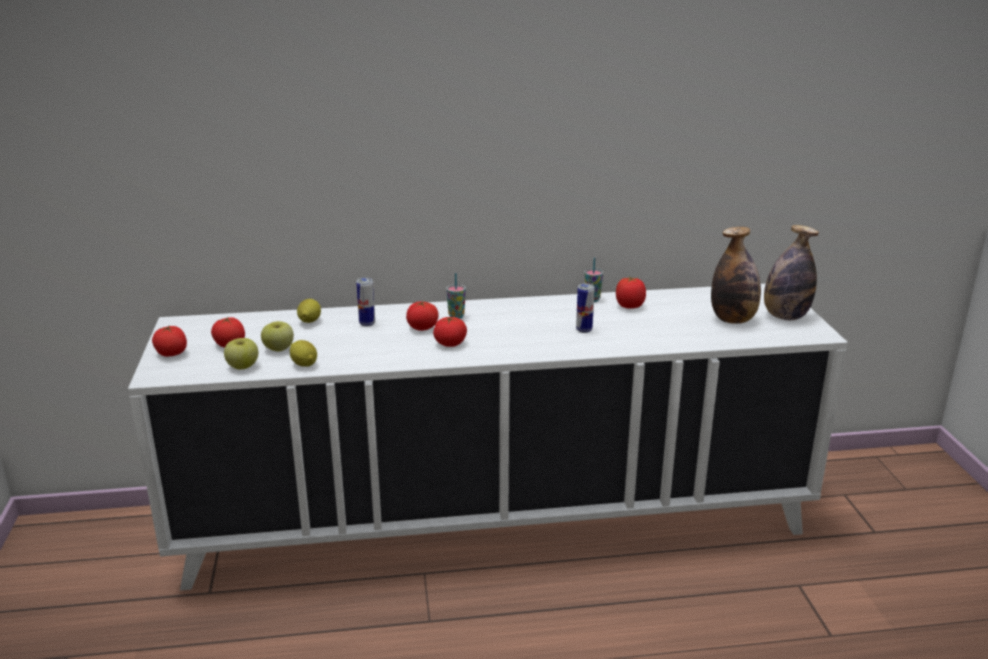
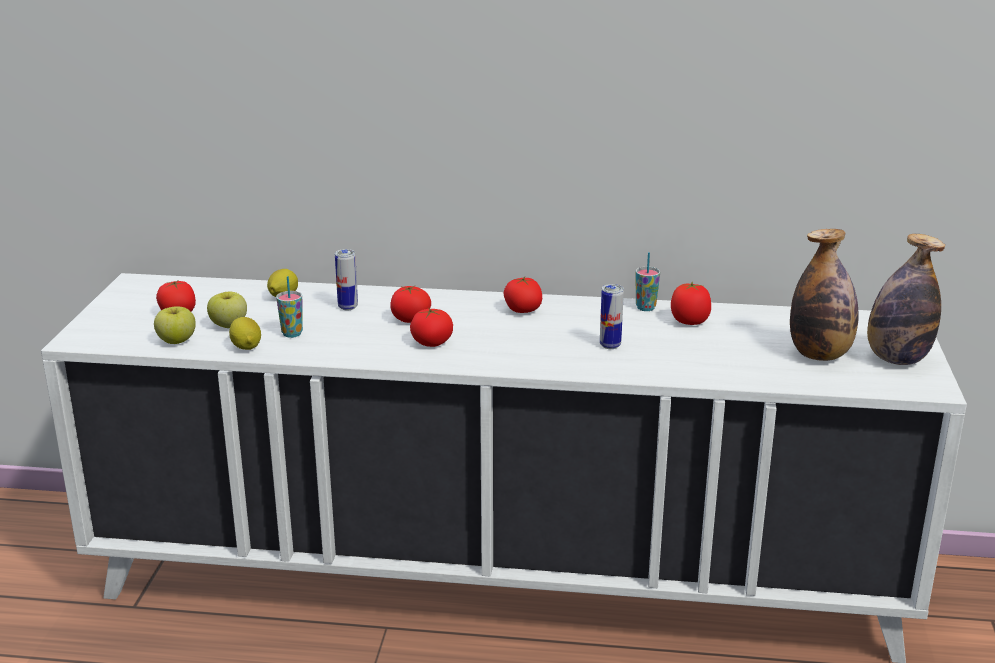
camera: 15 degrees right, 0 degrees up
tomato [152,325,187,357] -> tomato moved to [504,277,542,313]
cup [446,273,466,319] -> cup moved to [276,276,303,338]

